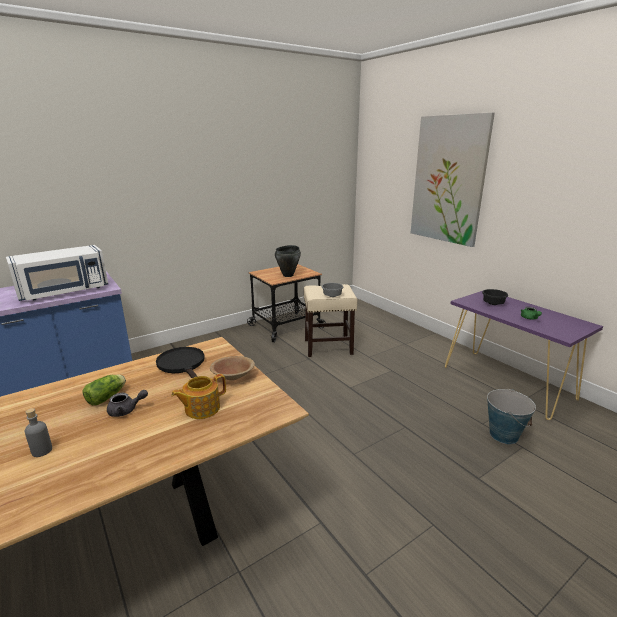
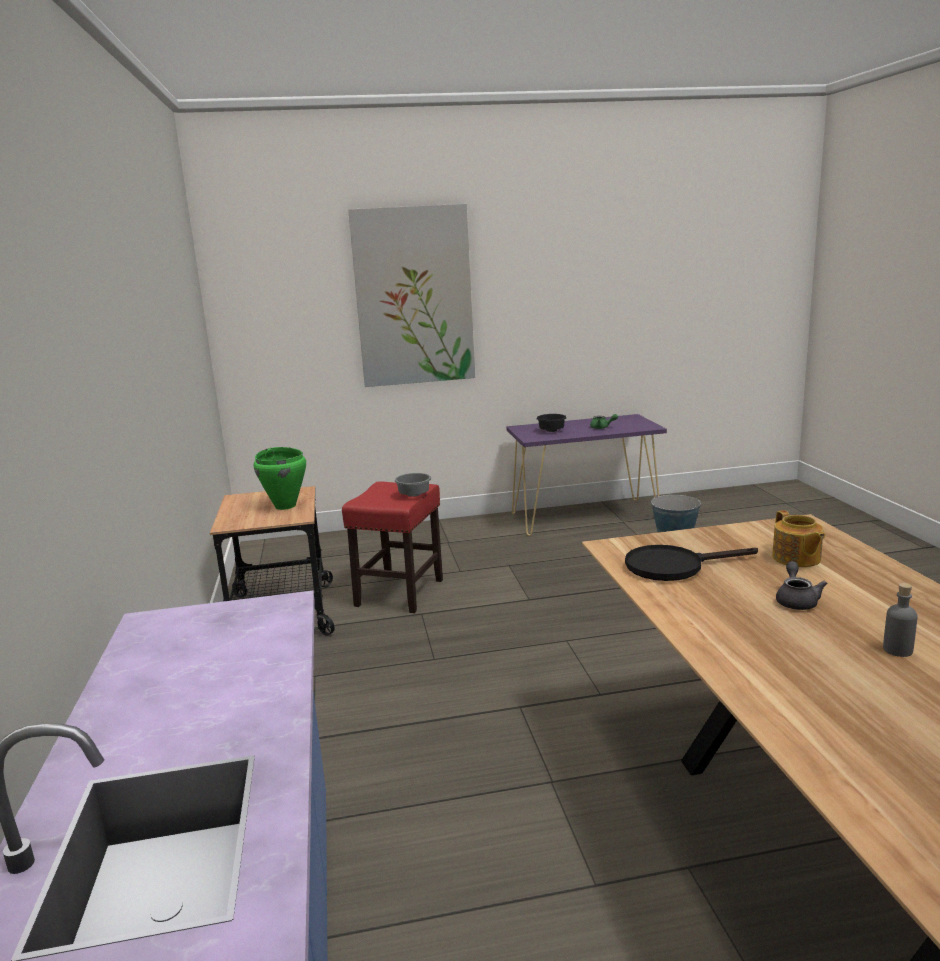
camera: 65 degrees left, 5 degrees down
white microwave [6,245,108,301] -> none
lettuce [83,375,126,405] -> none
brown bowl [210,356,255,381] -> none
black cooking pot [275,245,301,277] -> green cooking pot [254,447,306,510]
beige stool [304,284,357,357] -> red stool [342,481,443,613]

